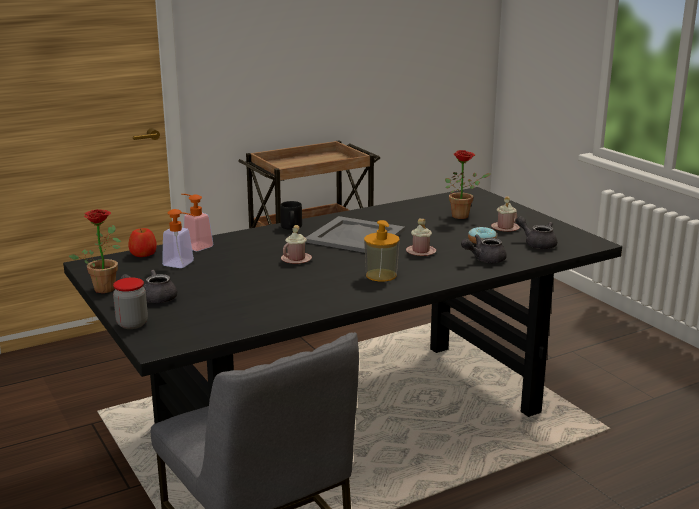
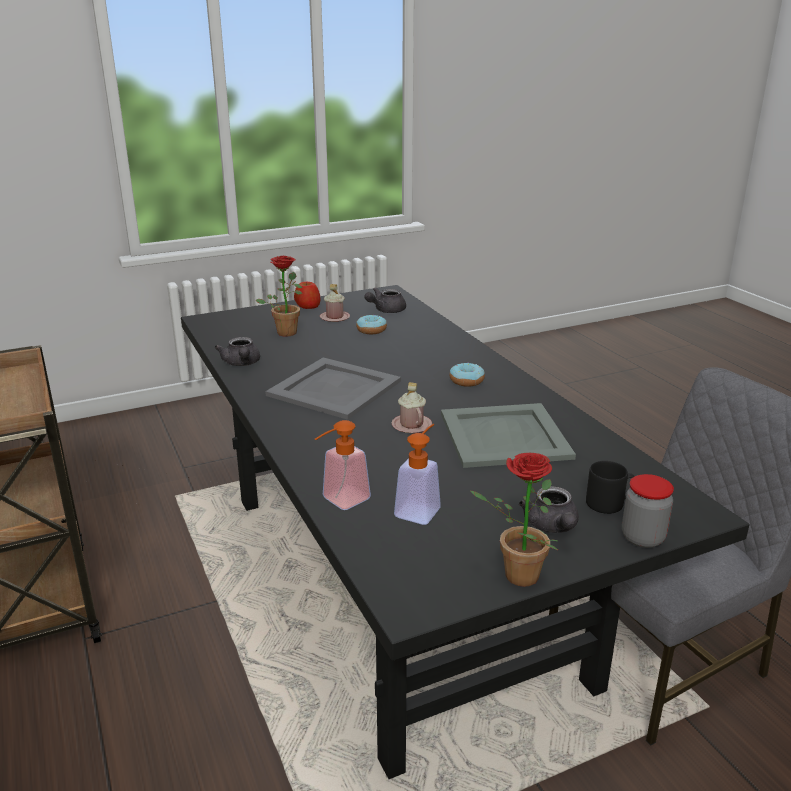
camera: 85 degrees left, 5 degrees up
apple [129,228,156,257] -> apple moved to [294,282,320,309]
black mug [280,201,302,230] -> black mug moved to [586,461,635,514]
soap dispenser [364,220,400,281] -> donut [449,362,485,387]
pink mug [406,219,436,256] -> none
grey teapot [461,235,507,263] -> grey teapot moved to [215,337,260,366]
none -> grey tray [441,403,576,468]

